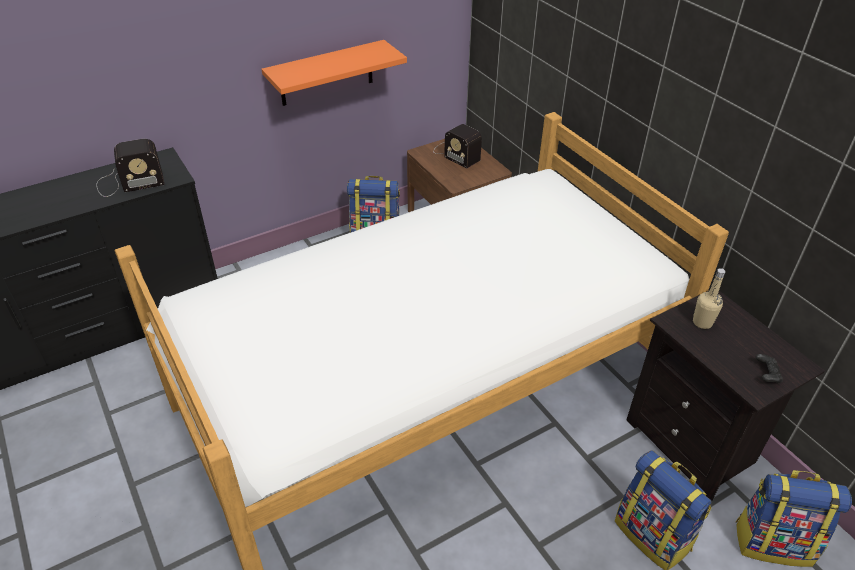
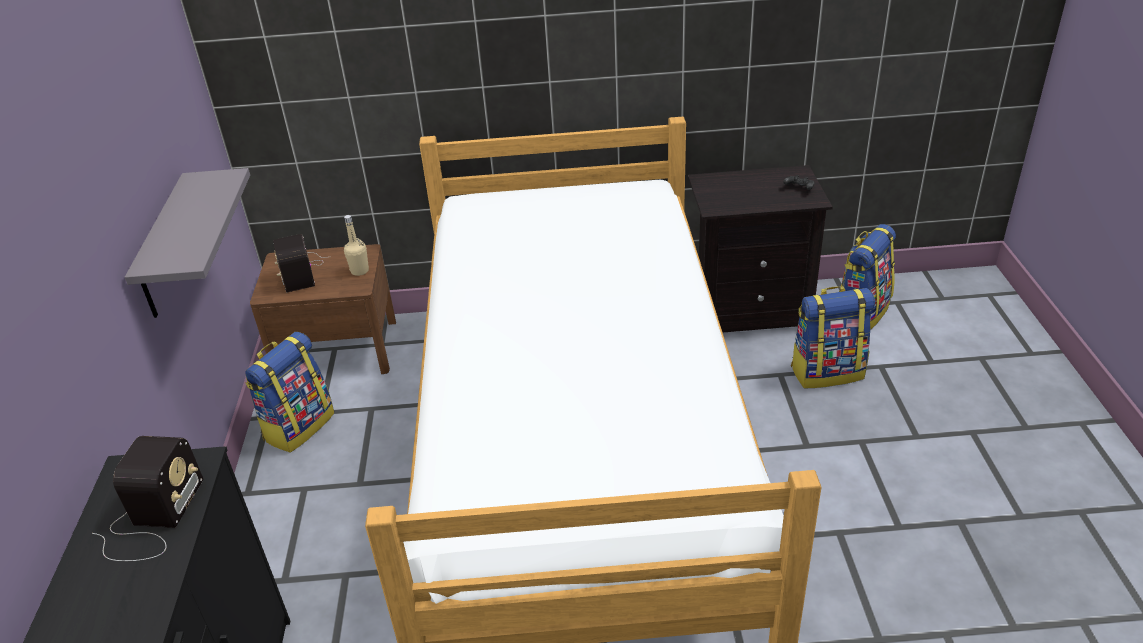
camera: 60 degrees left, 5 degrees down
orange shelf [262,40,407,106] -> grey shelf [125,168,250,318]
radio [433,124,482,169] -> radio turned 90 degrees clockwise [273,234,328,292]
beige bottle [693,268,726,329] -> beige bottle moved to [344,215,369,276]

